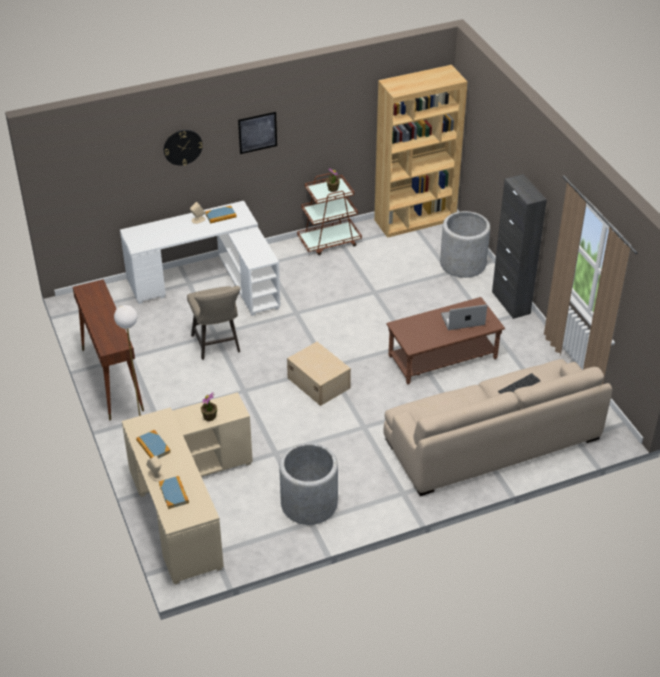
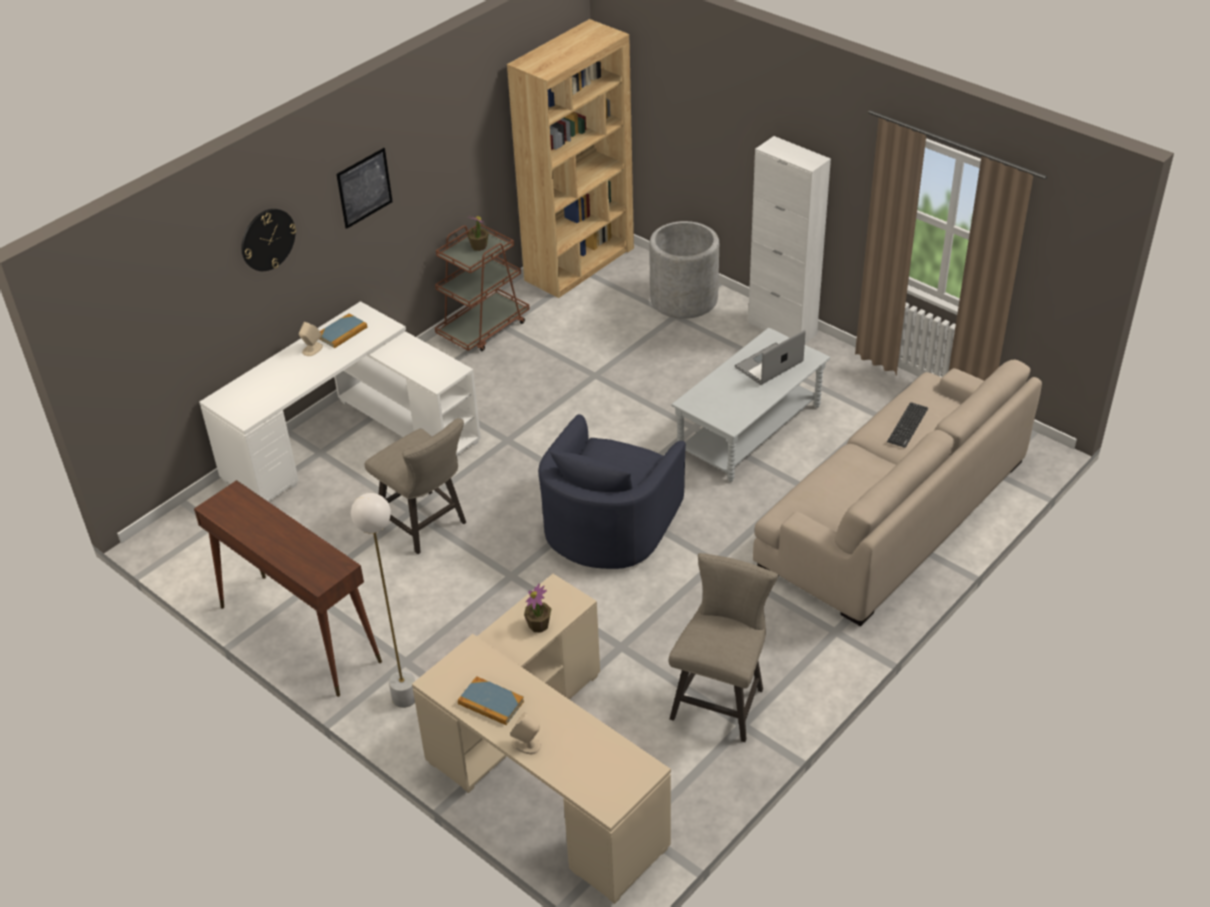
camera: 25 degrees left, 0 degrees up
book [159,476,189,509] -> none
grey planter [279,443,338,525] -> beige stool [669,553,778,742]
beige storage box [287,342,351,406] -> blue armchair [538,414,686,569]
brown coffee table [386,297,505,385] -> grey coffee table [671,328,830,482]
black cabinet [492,174,547,319] -> white cabinet [748,136,831,344]

